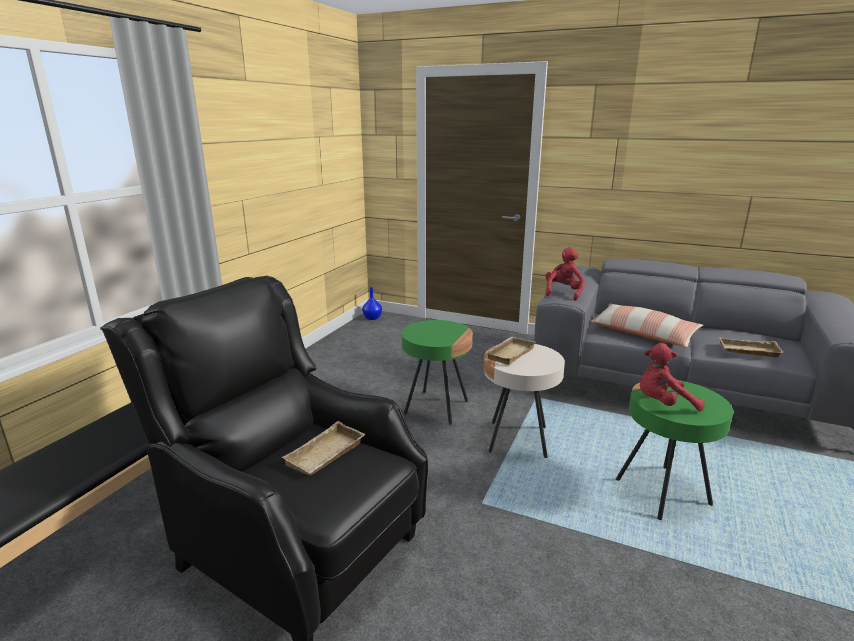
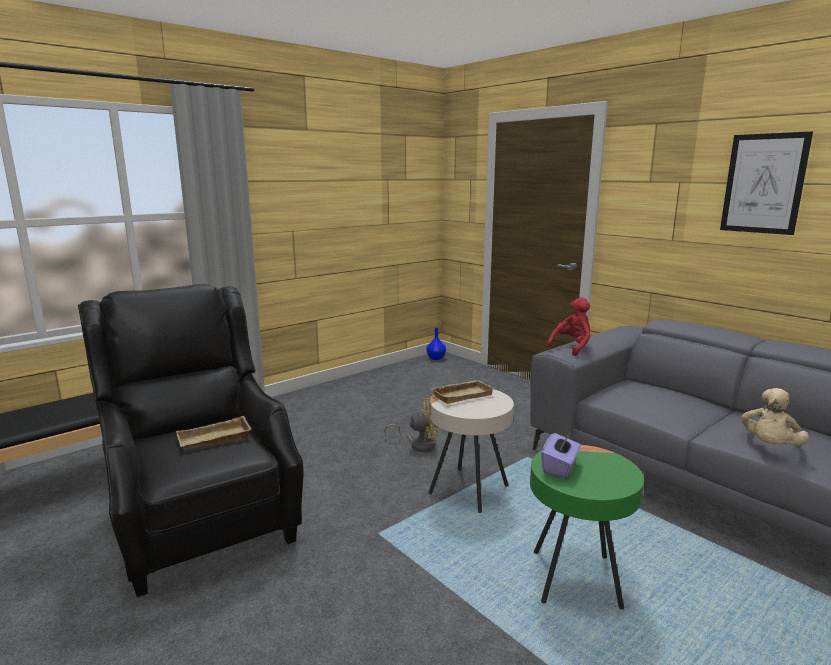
camera: 25 degrees right, 5 degrees down
green side table [402,320,473,425] -> yellow fan [384,398,438,452]
pillow [591,303,703,348] -> none
red plush toy [640,343,704,411] -> purple tissue box [541,432,581,479]
beige tray [719,337,784,358] -> beige plush toy [741,388,809,446]
none -> picture [720,132,813,235]

